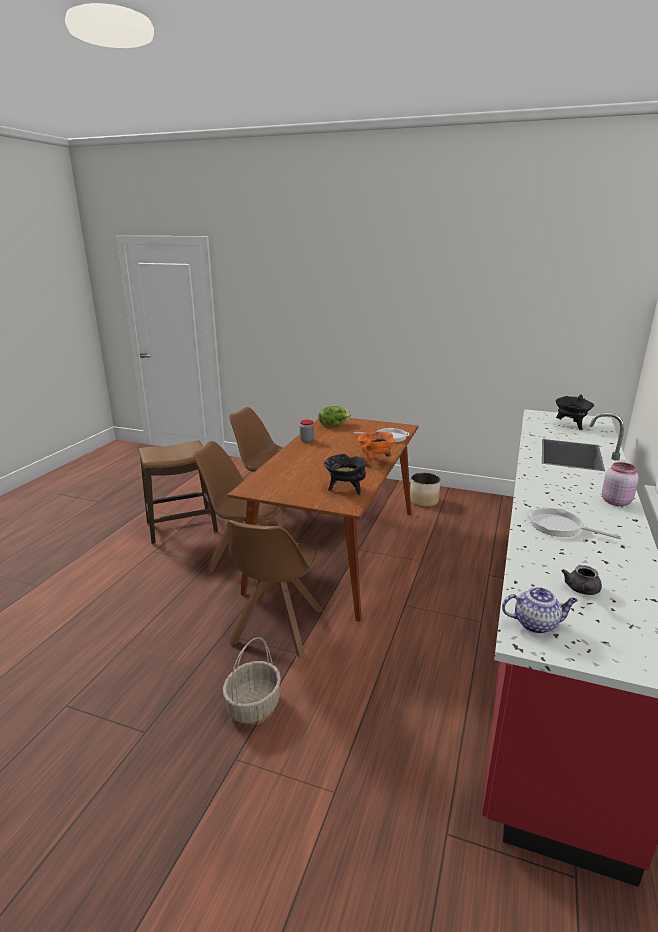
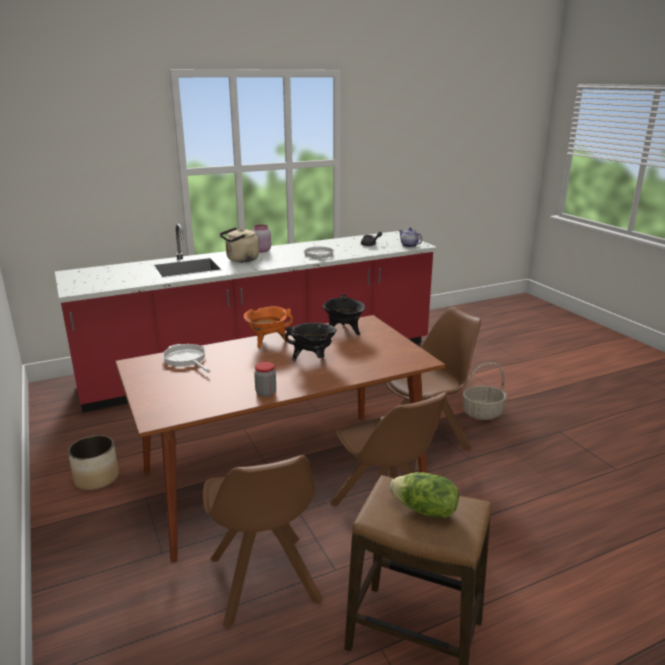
camera: 135 degrees left, 0 degrees up
lettuce [318,406,351,426] -> lettuce moved to [390,472,459,518]
black cooking pot [555,395,594,430] -> black cooking pot moved to [285,323,337,361]
none -> beige kettle [220,227,259,262]

